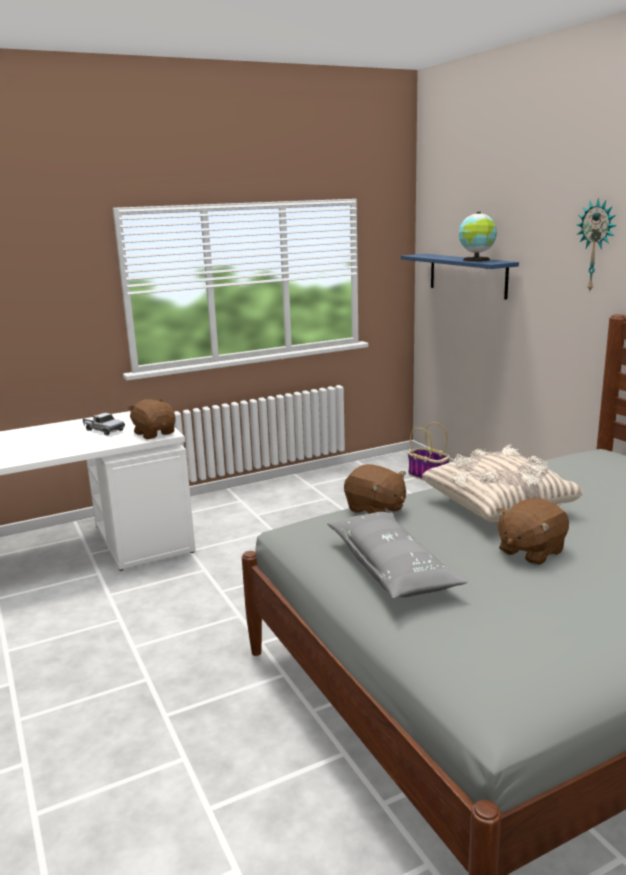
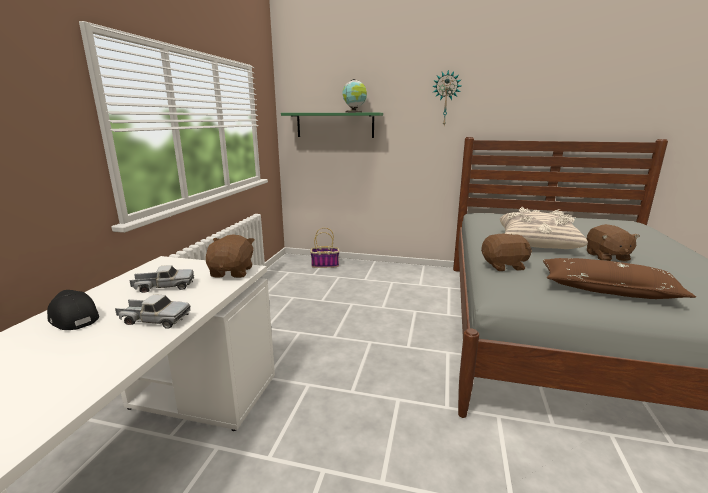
camera: 50 degrees left, 0 degrees up
brown plush toy [127,399,175,439] -> brown plush toy turned 90 degrees clockwise [206,235,255,278]
grey pillow [327,512,467,599] -> brown pillow [543,258,696,299]
blue shelf [401,254,519,300] -> green shelf [281,113,383,138]
none -> black cap [47,290,99,330]
none -> toy truck [115,295,191,329]

